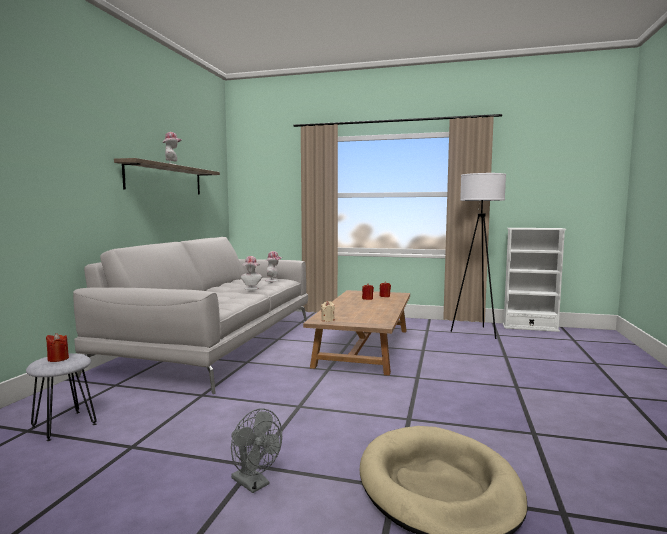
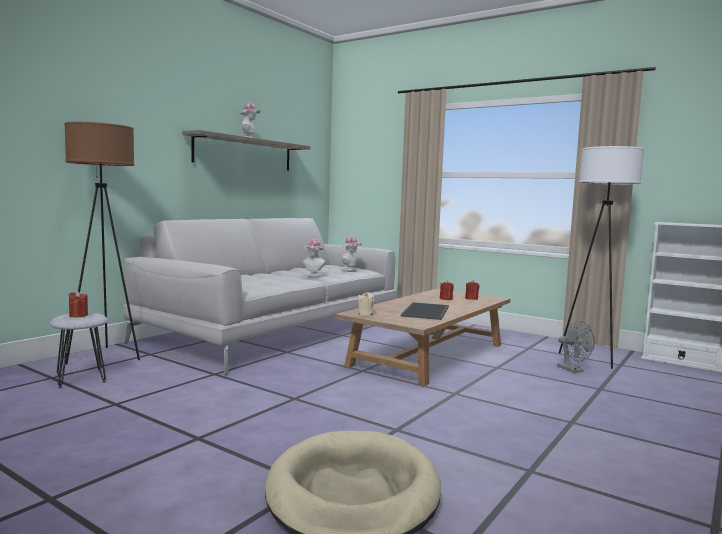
camera: 20 degrees right, 0 degrees up
grey fan [231,409,282,493] -> grey fan moved to [557,321,595,373]
none -> brown floor lamp [64,122,140,364]
none -> tray [401,302,449,320]

